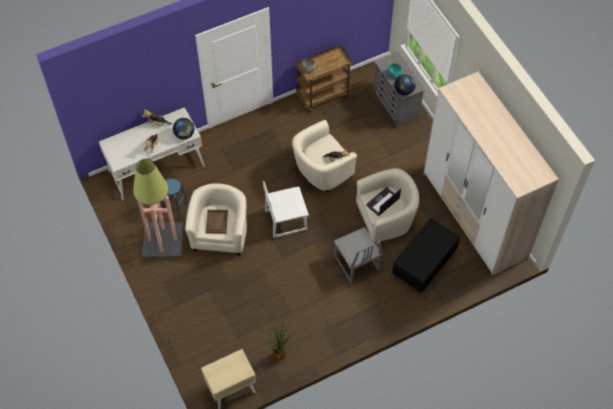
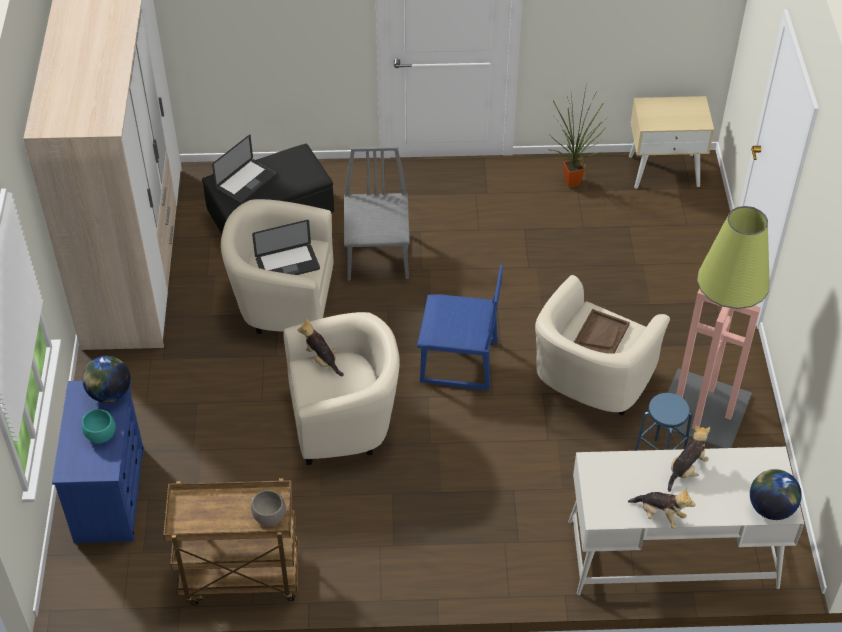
camera: 155 degrees left, 10 degrees down
globe [173,118,194,139] -> globe moved to [750,469,802,520]
white chair [263,181,309,238] -> blue chair [417,264,503,390]
grey dresser [373,52,425,127] -> blue dresser [52,381,144,543]
none -> laptop [212,135,277,204]

